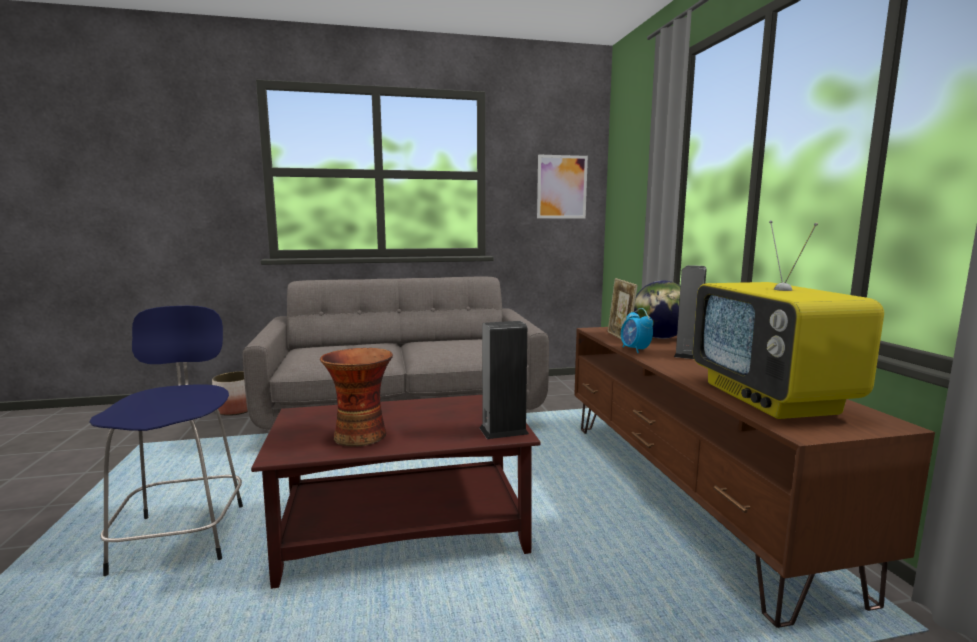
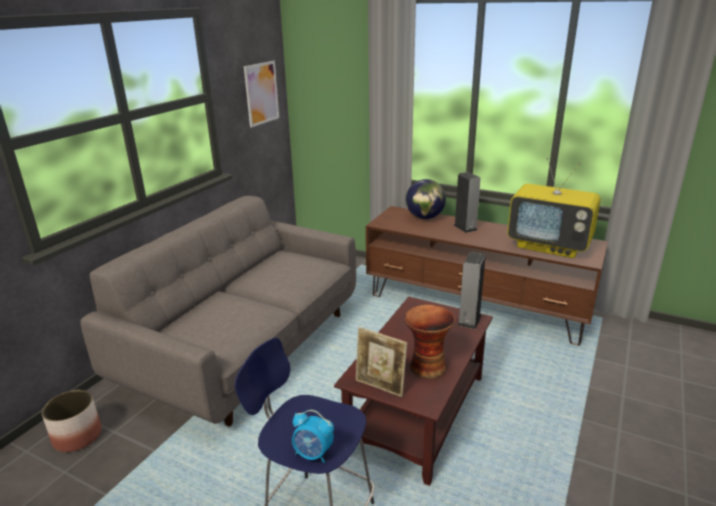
camera: 50 degrees left, 15 degrees up
picture frame [608,278,638,339] -> picture frame moved to [356,327,407,397]
alarm clock [621,308,653,353] -> alarm clock moved to [292,410,334,463]

